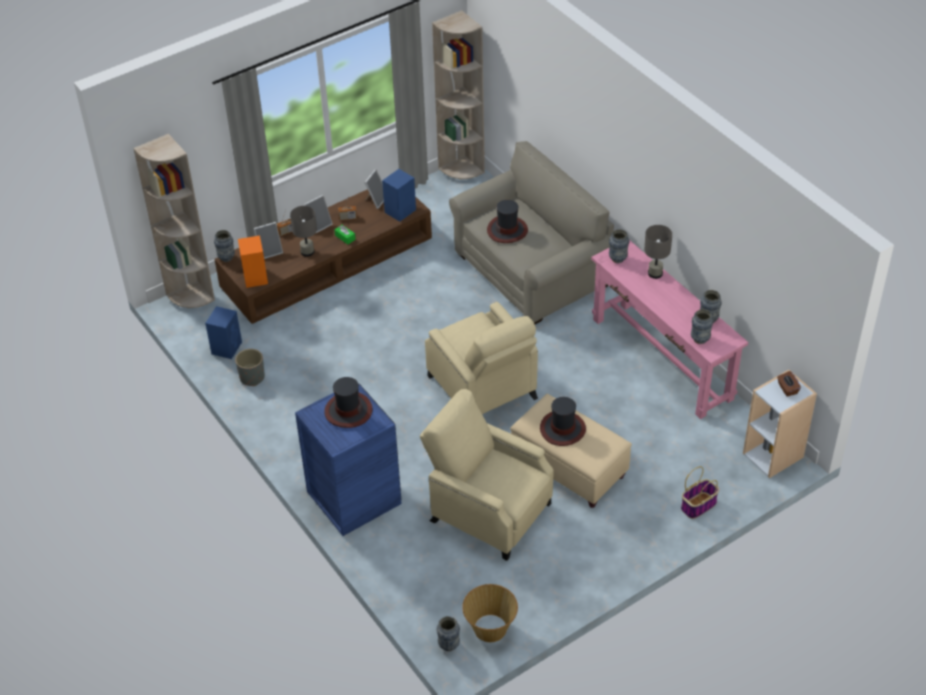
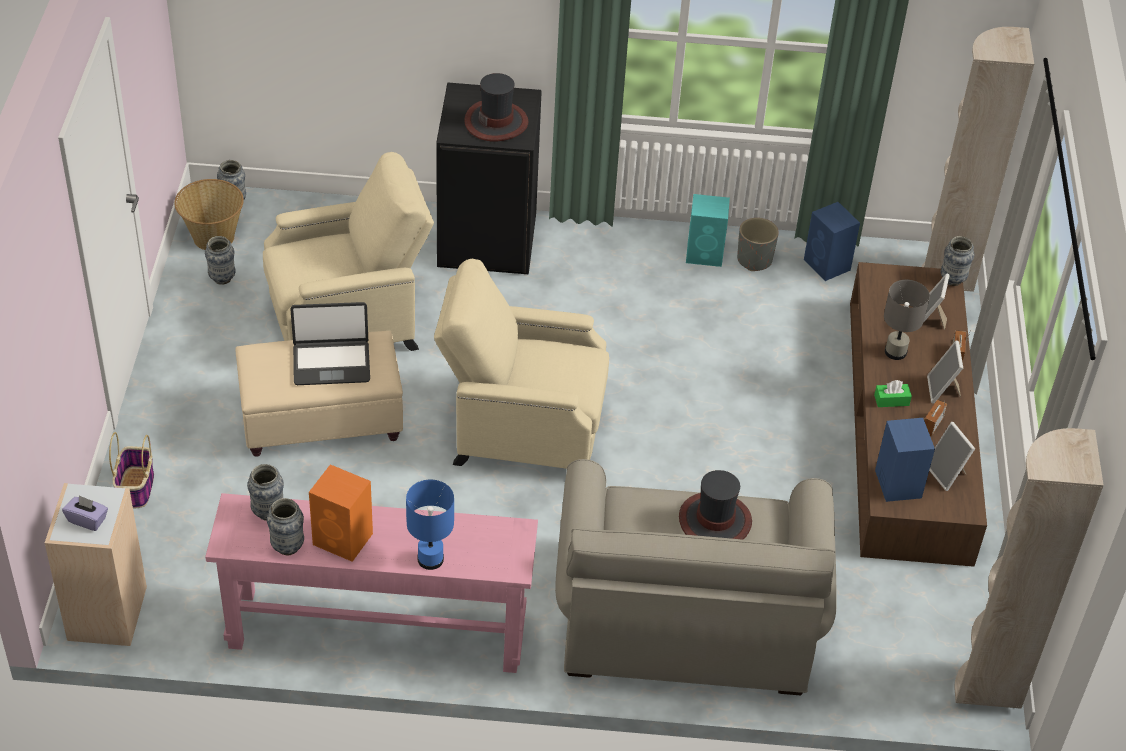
camera: 125 degrees right, 0 degrees up
orange speaker [238,235,268,288] -> orange speaker moved to [309,464,373,562]
blue cabinet [295,383,402,536] -> black cabinet [436,83,542,274]
hat [540,397,586,446] -> laptop [290,302,370,385]
vase [609,229,629,263] -> vase moved to [205,236,236,285]
grey table lamp [644,225,672,279] -> blue table lamp [406,480,454,570]
brown tissue box [777,371,801,397] -> purple tissue box [62,495,108,531]
none -> turquoise speaker [686,194,730,267]

